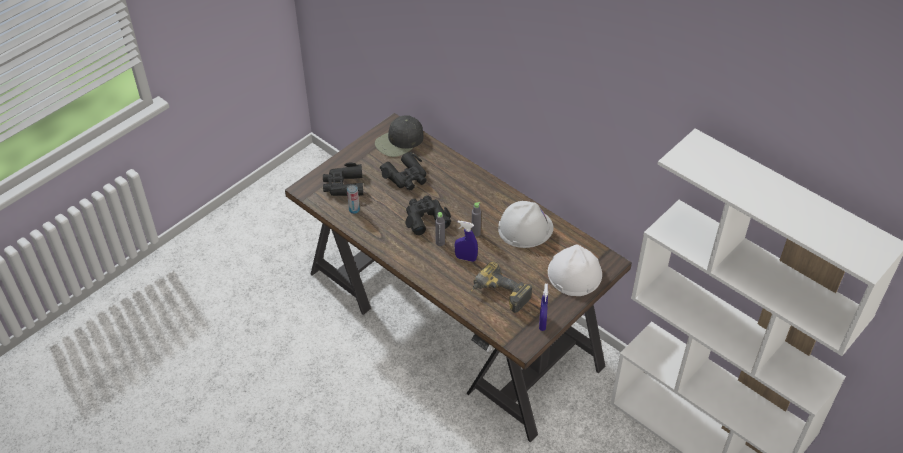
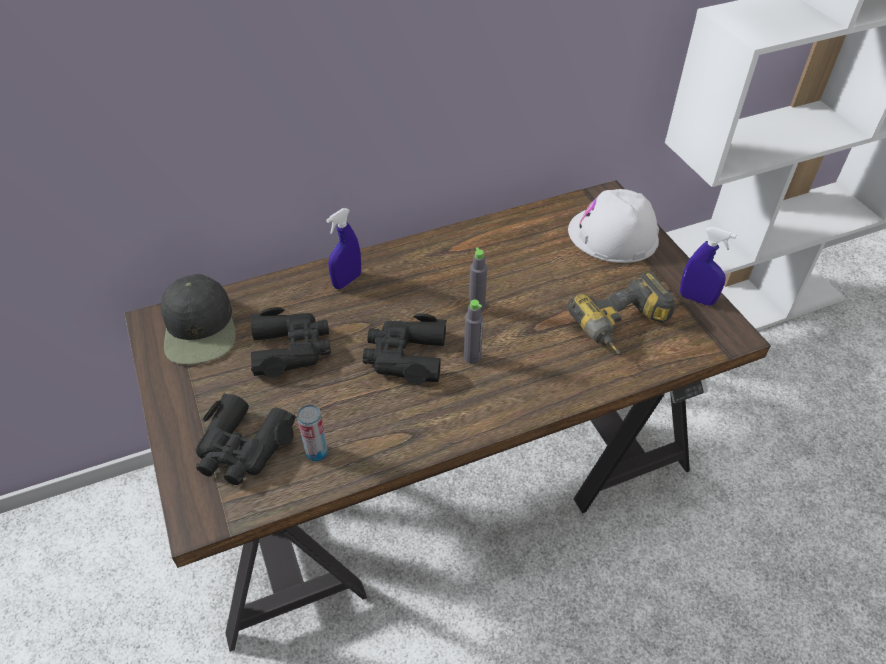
camera: 65 degrees left, 0 degrees up
blue spray bottle [455,221,478,262] -> blue spray bottle moved to [326,208,361,289]
white hard hat [498,201,553,248] -> none

